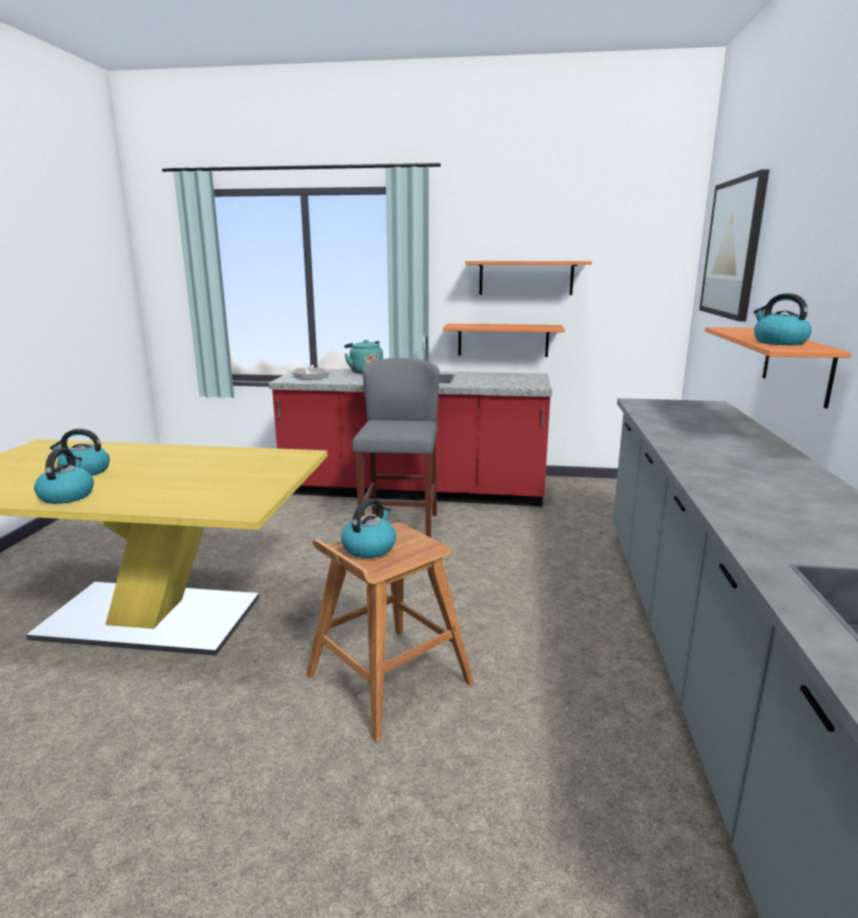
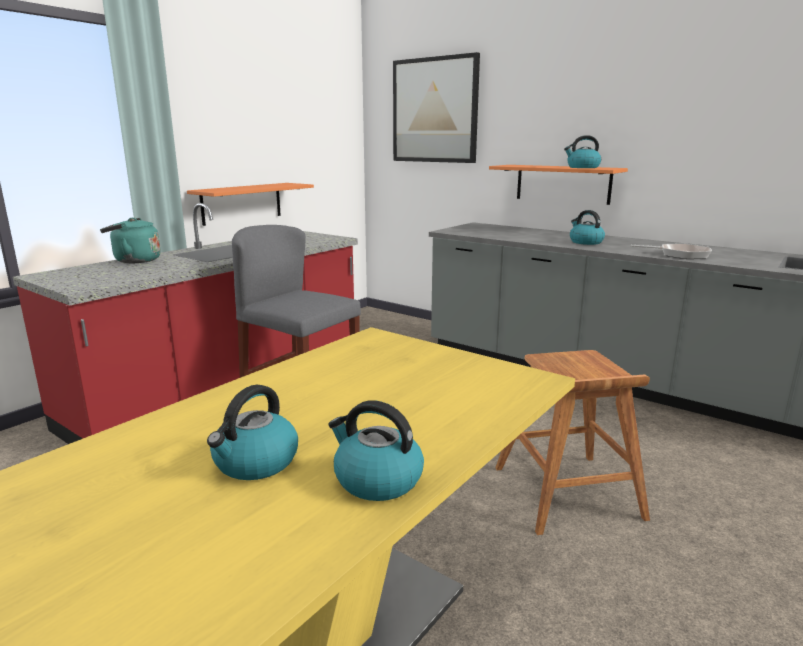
camera: 60 degrees left, 0 degrees up
frying pan [291,365,330,380] -> frying pan moved to [631,244,712,259]
kettle [341,498,396,558] -> kettle moved to [570,210,605,245]
orange shelf [465,261,592,295] -> none

